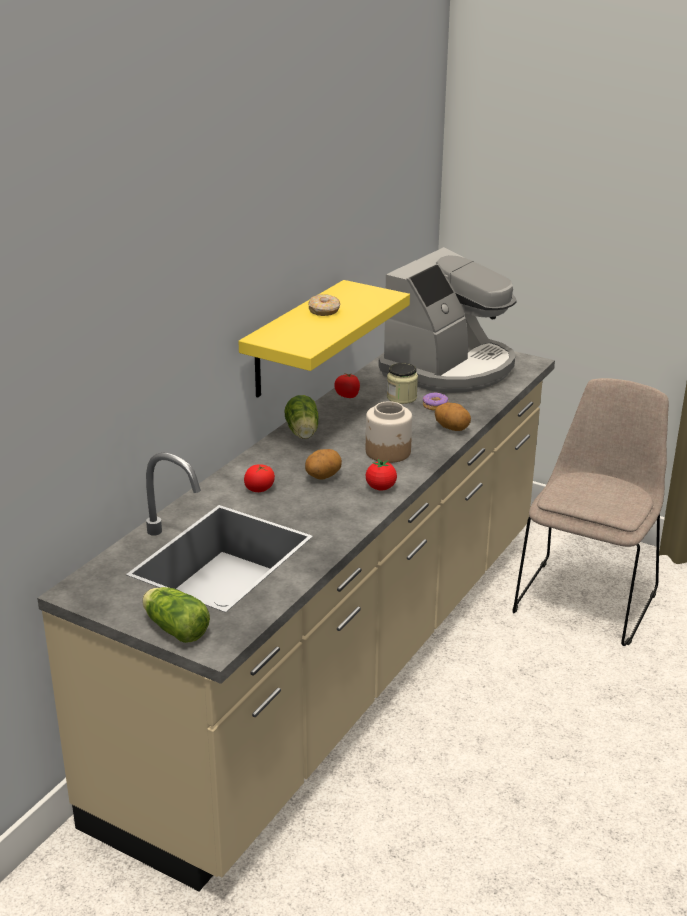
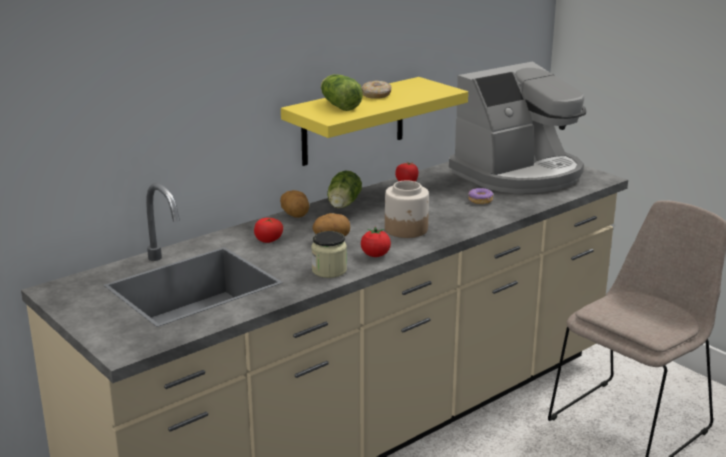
camera: 20 degrees right, 5 degrees down
lettuce [142,587,210,643] -> lettuce moved to [321,74,363,111]
jar [387,363,418,404] -> jar moved to [311,231,347,278]
potato [435,403,471,431] -> potato moved to [280,190,309,218]

